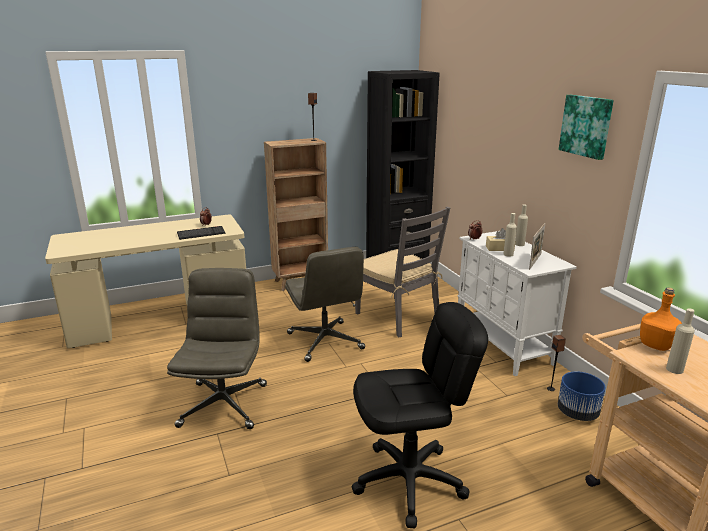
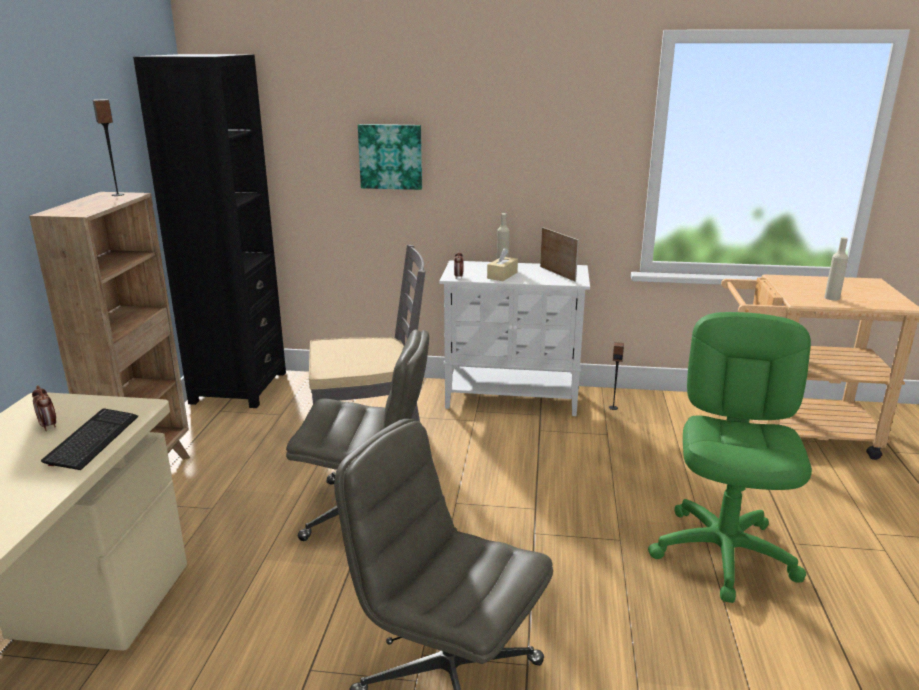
camera: 60 degrees left, 0 degrees up
black office chair [352,302,488,528] -> green office chair [648,312,812,603]
beige bottle [503,213,517,257] -> none
blue planter [558,371,605,421] -> none
picture [559,95,614,160] -> picture moved to [358,124,422,190]
orange bottle [640,288,682,351] -> none

